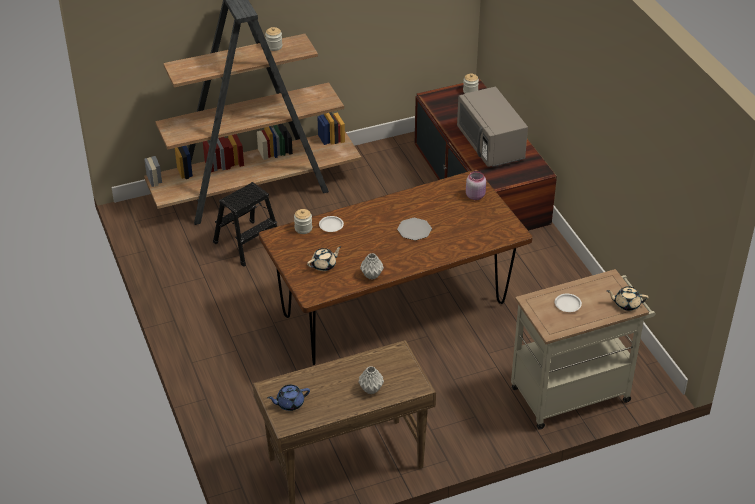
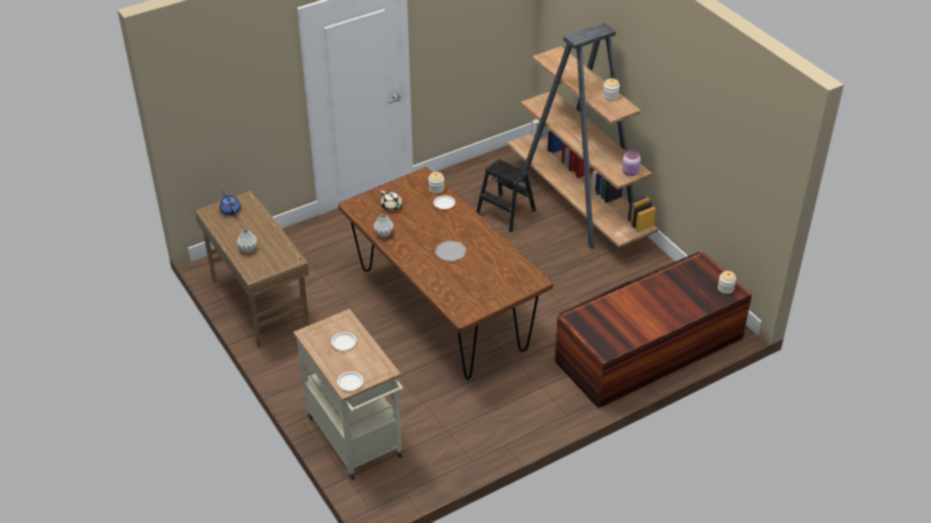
camera: 80 degrees right, 0 degrees up
grey microwave [457,87,528,167] -> none
pink jar [466,171,486,200] -> pink jar moved to [622,150,641,176]
beige teapot [607,286,649,311] -> white plate [337,372,363,391]

